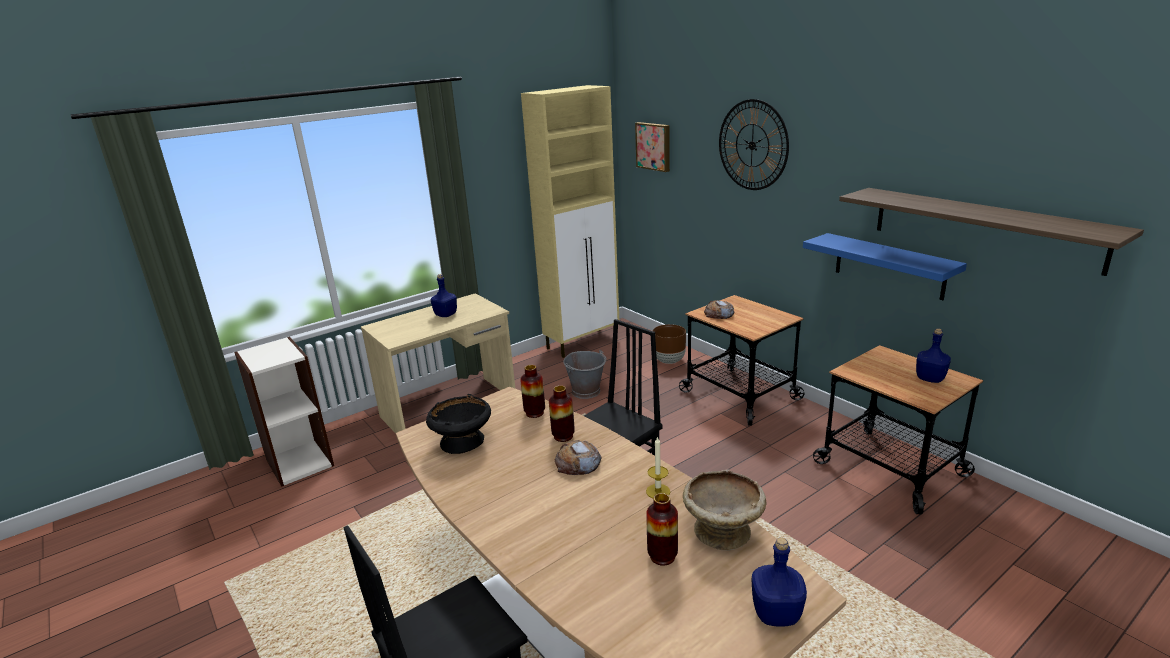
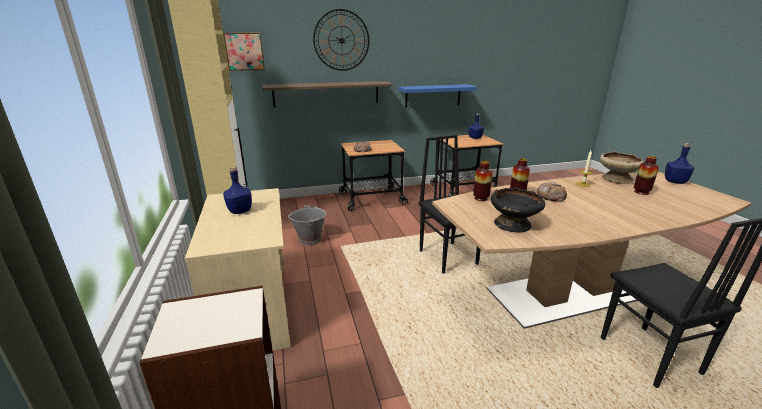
camera: 70 degrees left, 0 degrees up
brown planter [653,324,686,364] -> none
shelf [839,188,1144,276] -> shelf moved to [262,81,393,108]

